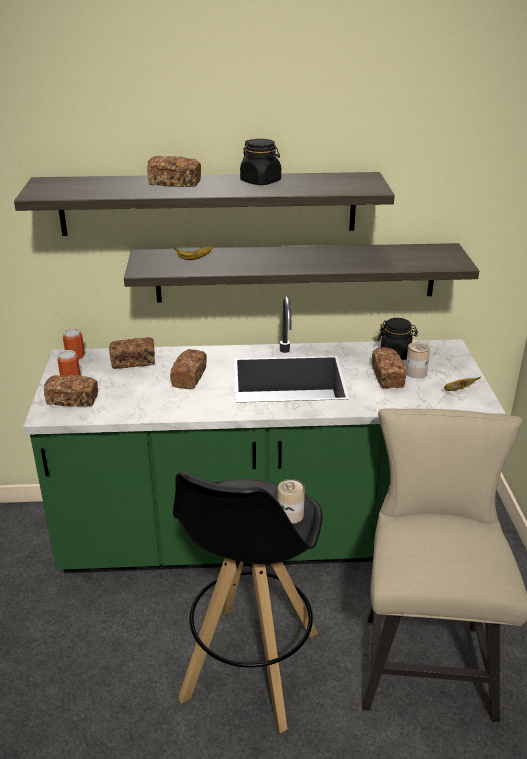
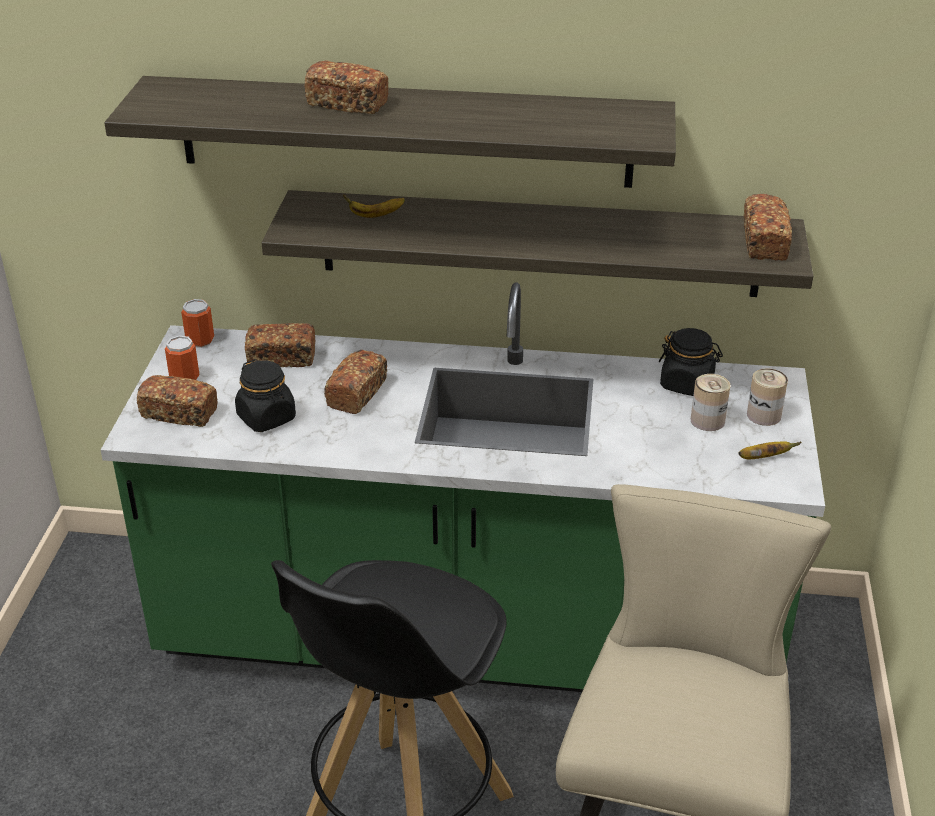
camera: 10 degrees right, 5 degrees up
black jar [240,139,281,185] -> black jar moved to [235,359,296,432]
can [278,479,305,524] -> can moved to [747,368,788,426]
bread [372,347,406,389] -> bread moved to [744,194,792,261]

